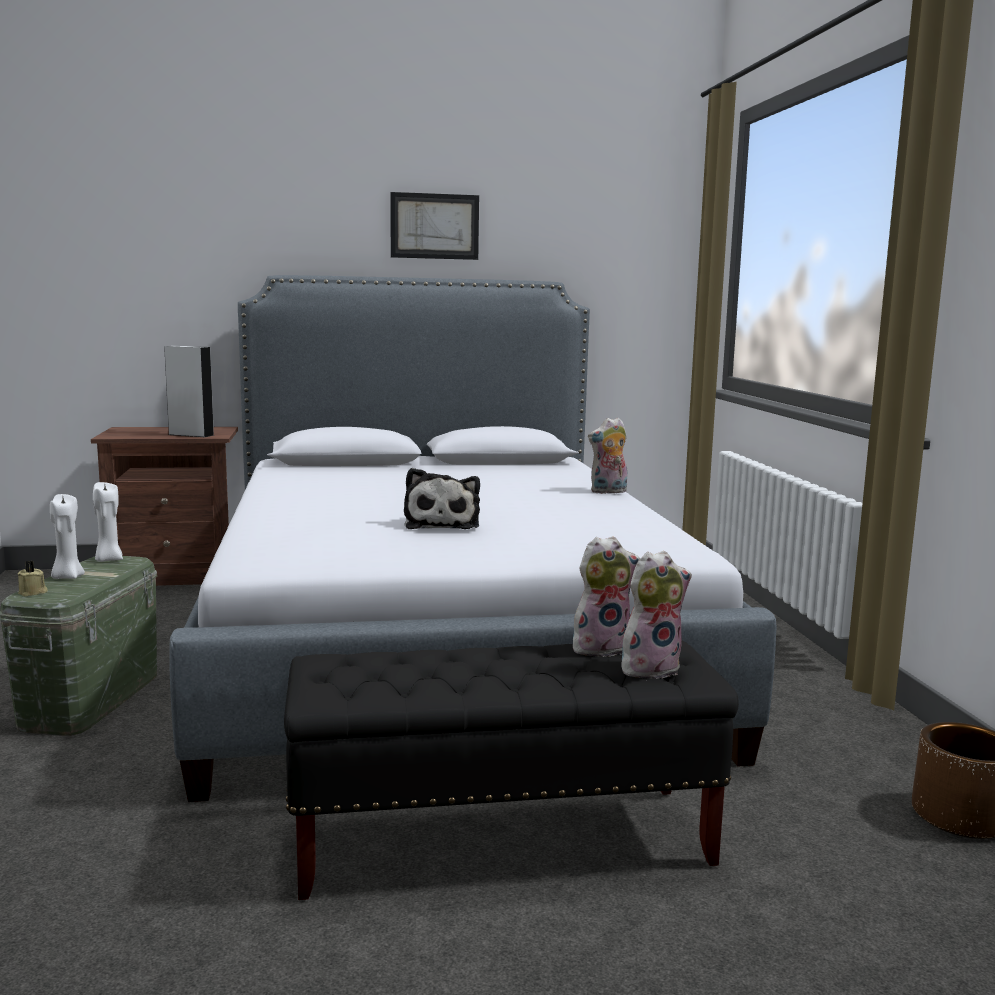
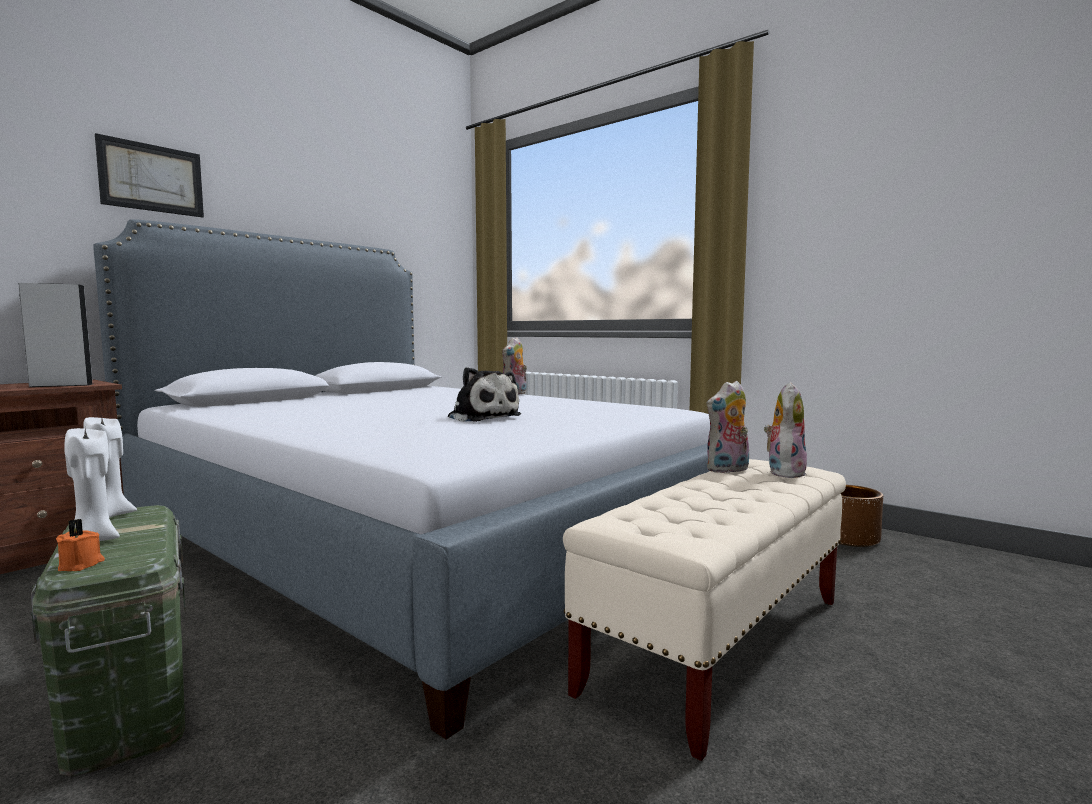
camera: 40 degrees left, 5 degrees down
beige candle [18,561,48,597] -> orange candle [56,519,105,571]
black bench [284,641,739,900] -> beige bench [563,459,846,761]
picture [390,192,479,260] -> picture moved to [95,133,204,217]
plush toy [573,536,640,657] -> plush toy turned 150 degrees counterclockwise [706,381,749,473]

